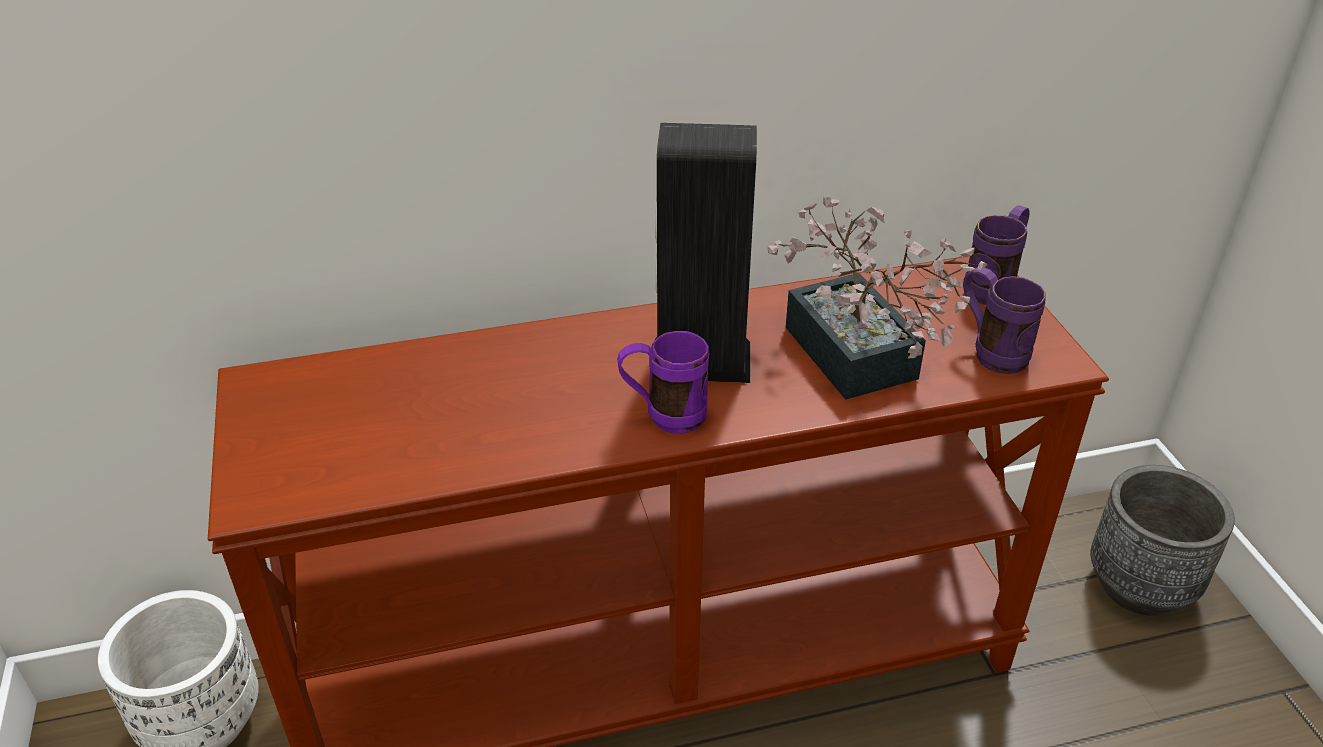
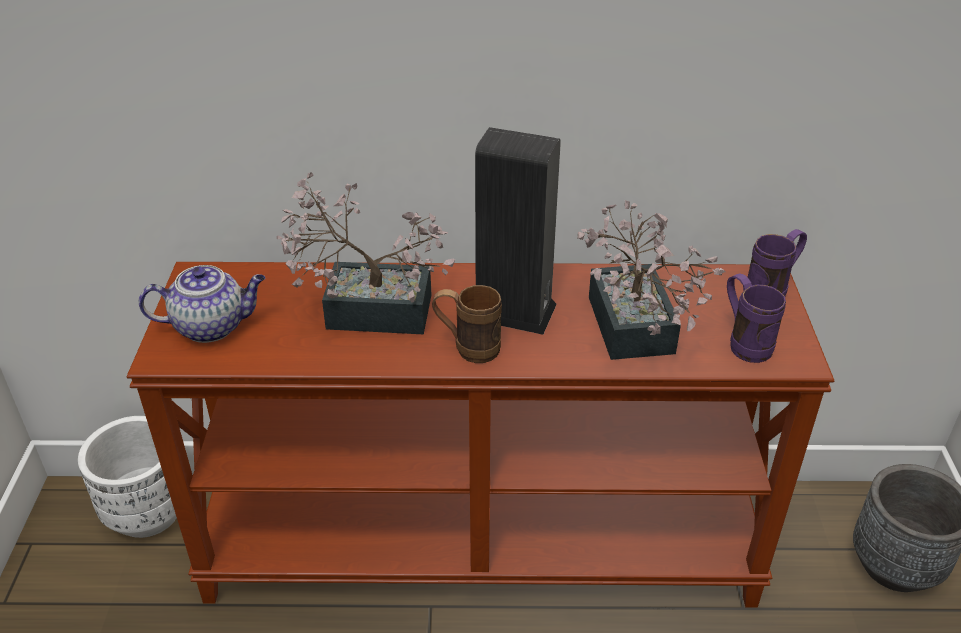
camera: 15 degrees right, 0 degrees up
purple mug [617,331,709,434] -> brown mug [432,285,502,363]
none -> teapot [139,265,265,343]
none -> potted plant [276,173,455,334]

